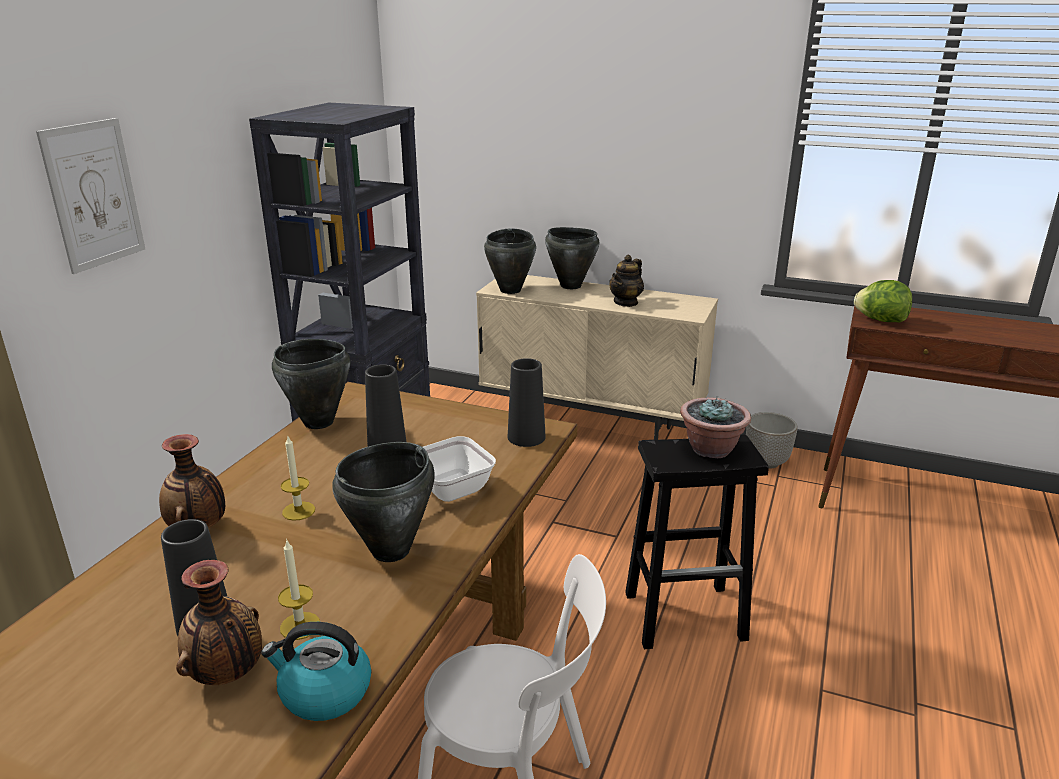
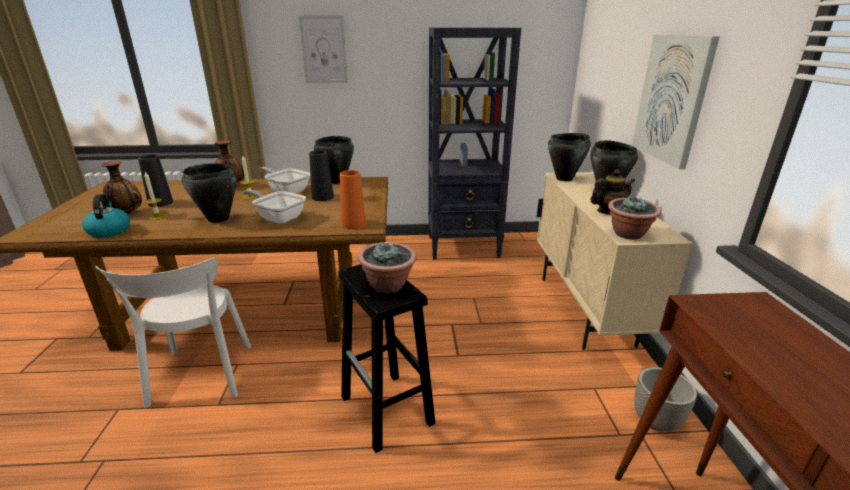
camera: 65 degrees right, 0 degrees up
black vase [508,358,545,447] -> orange vase [340,170,366,229]
teapot [609,254,644,307] -> teapot turned 150 degrees clockwise [590,169,635,215]
lettuce [854,280,912,322] -> none
none -> frying pan [258,167,310,194]
none -> potted plant [608,197,661,240]
none -> picture [632,34,720,169]

